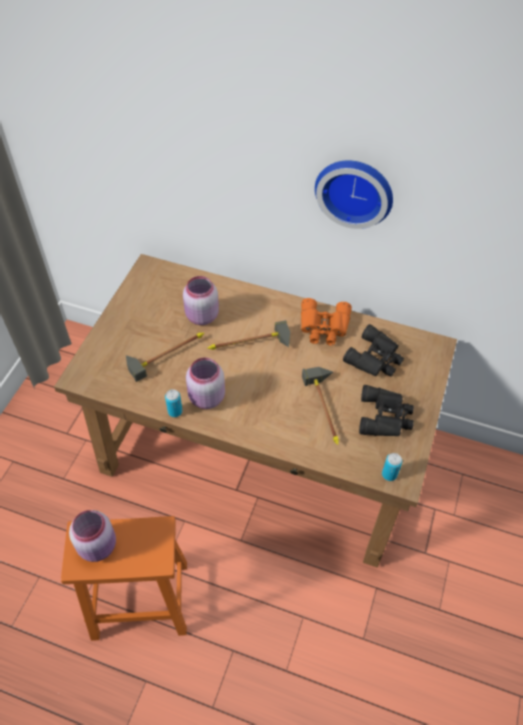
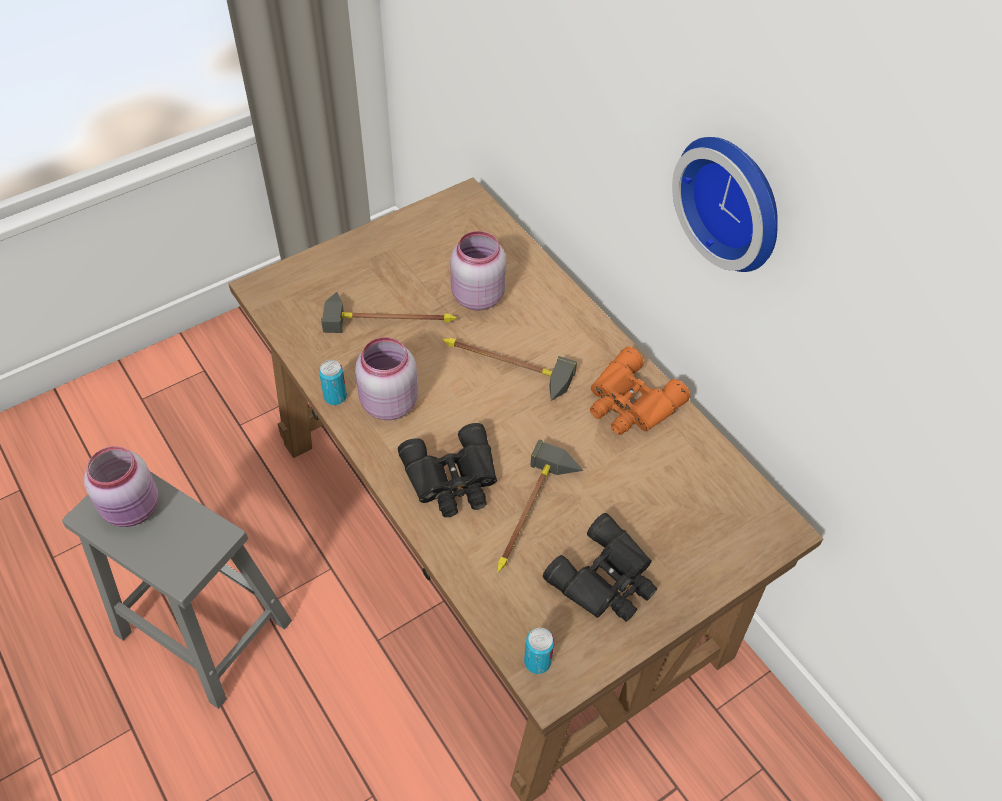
camera: 35 degrees right, 0 degrees up
orange stool [61,516,187,641] -> grey stool [62,471,292,709]
black binoculars [343,324,404,377] -> black binoculars moved to [398,423,497,517]

